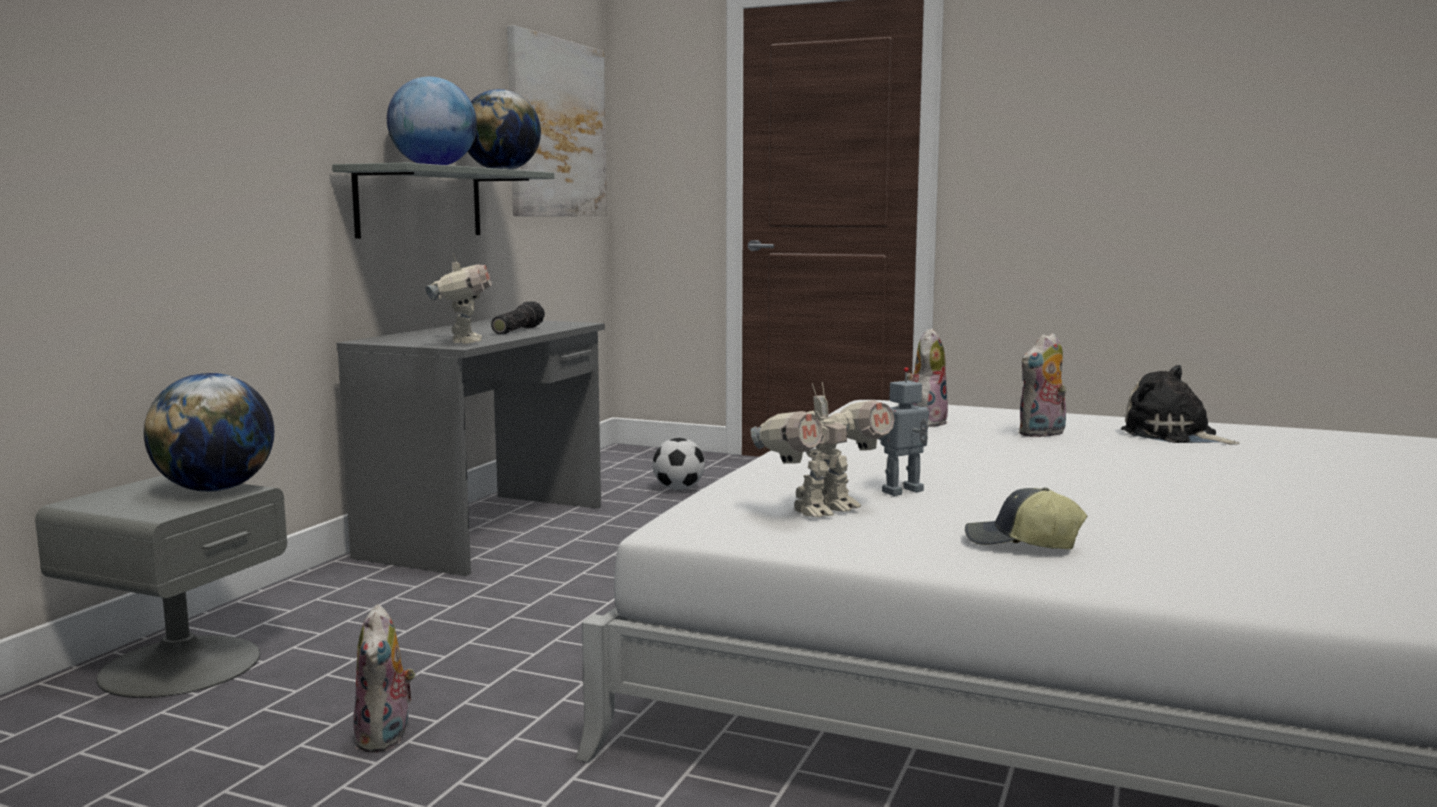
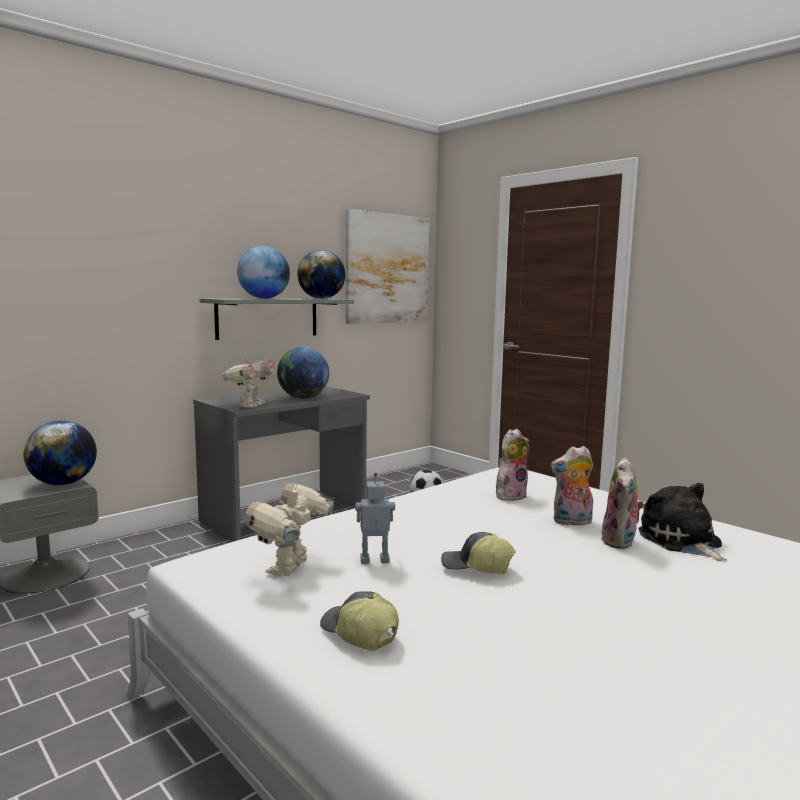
camera: 25 degrees right, 0 degrees up
plush toy [353,604,415,753] -> plush toy moved to [602,458,644,549]
flashlight [491,301,545,334] -> globe [277,347,329,399]
toy robot [751,382,895,517] -> toy robot turned 120 degrees clockwise [244,482,334,576]
none -> cap [441,532,516,574]

